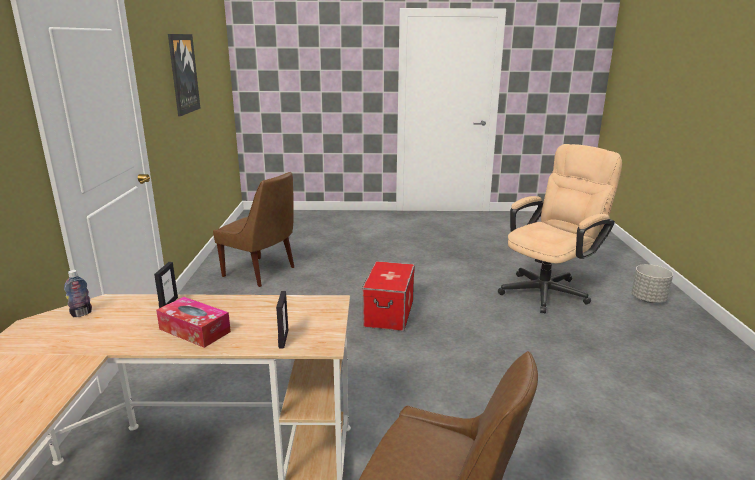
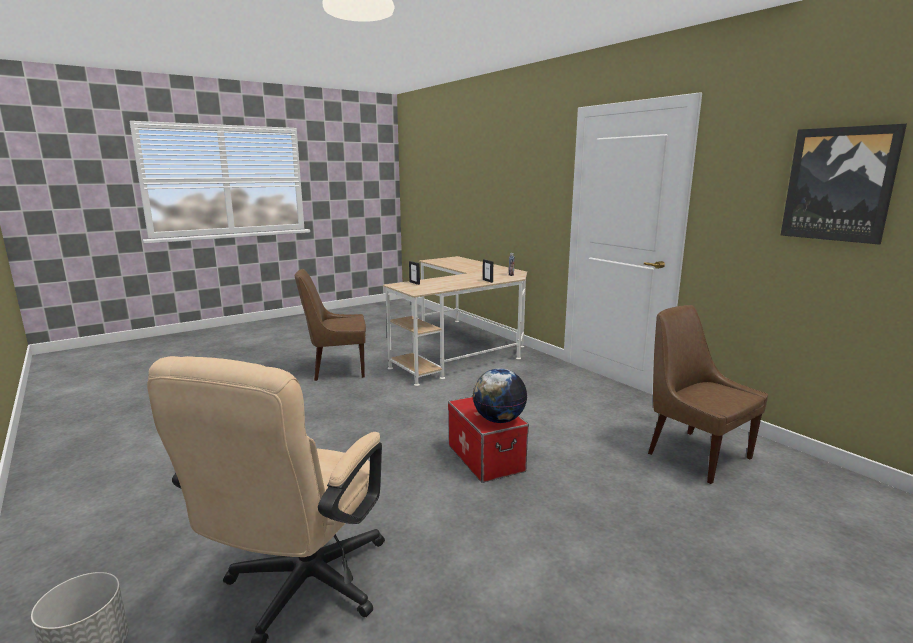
camera: 145 degrees right, 5 degrees down
tissue box [156,297,231,348] -> none
brown chair [213,172,294,287] -> brown chair turned 60 degrees clockwise [648,305,768,484]
none -> globe [473,368,527,423]

